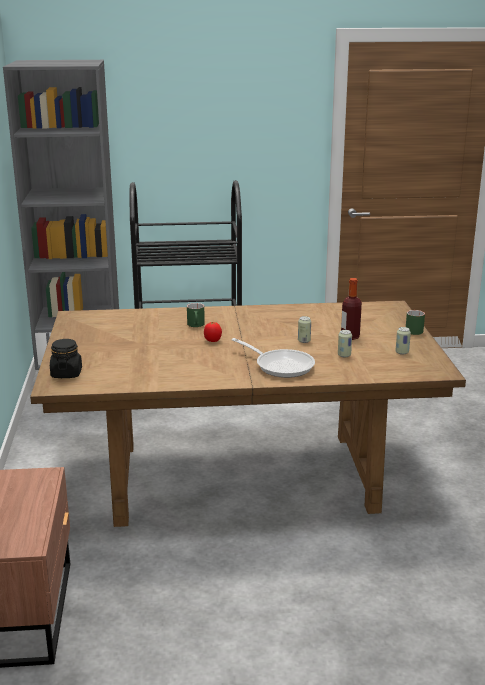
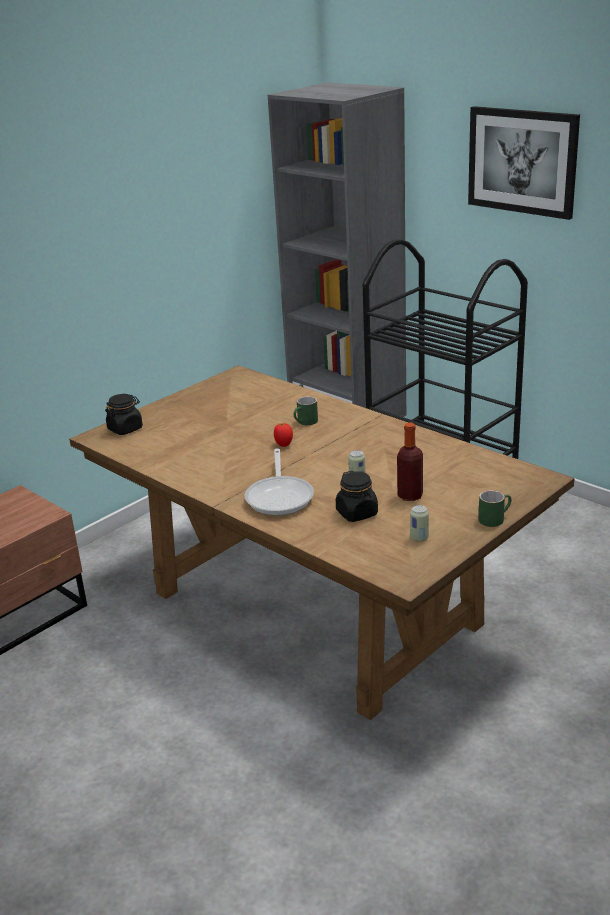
camera: 50 degrees right, 5 degrees up
can [338,330,352,358] -> black jar [336,471,378,522]
none -> picture [468,106,580,220]

